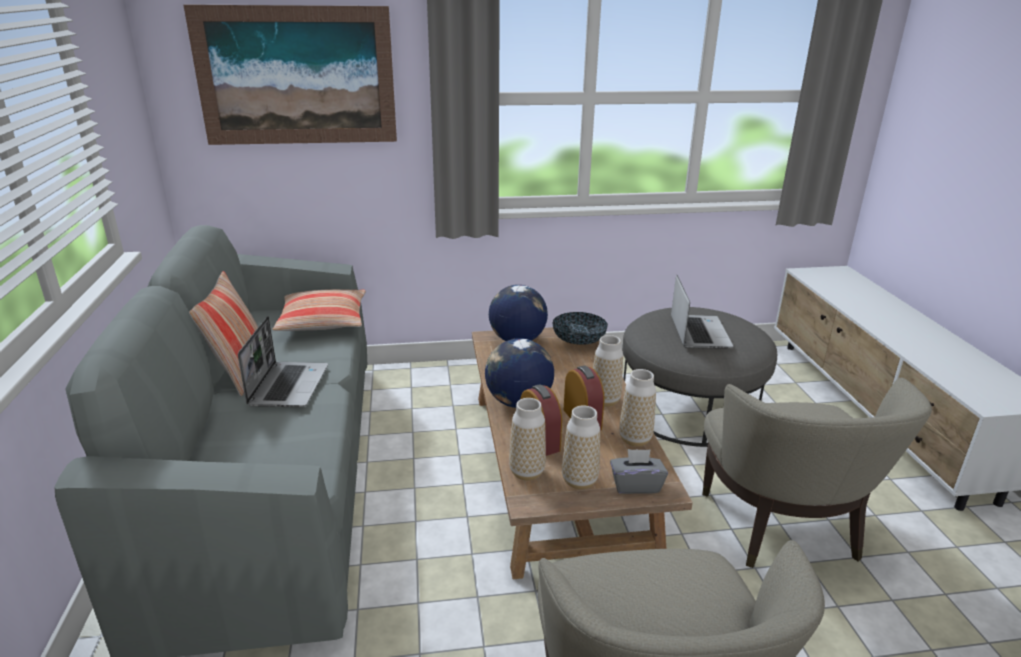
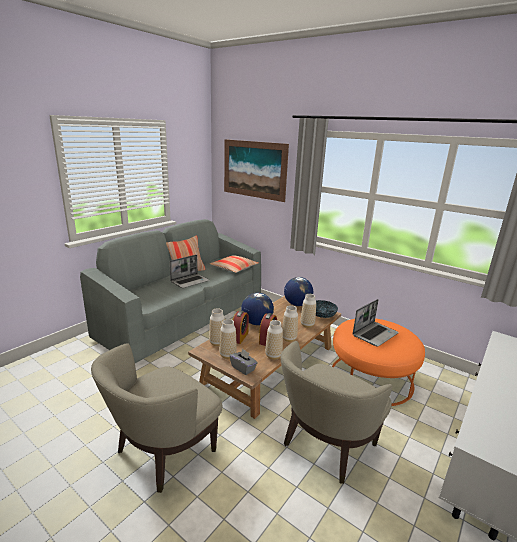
camera: 45 degrees right, 5 degrees down
grey ottoman [622,307,777,447] -> orange ottoman [332,319,425,406]
none -> vase [301,294,316,328]

